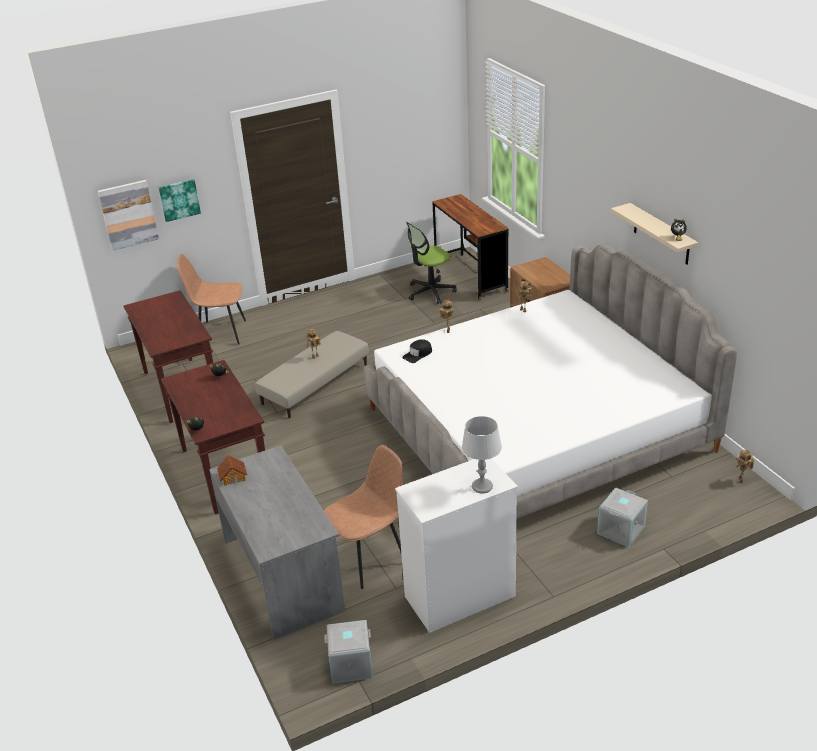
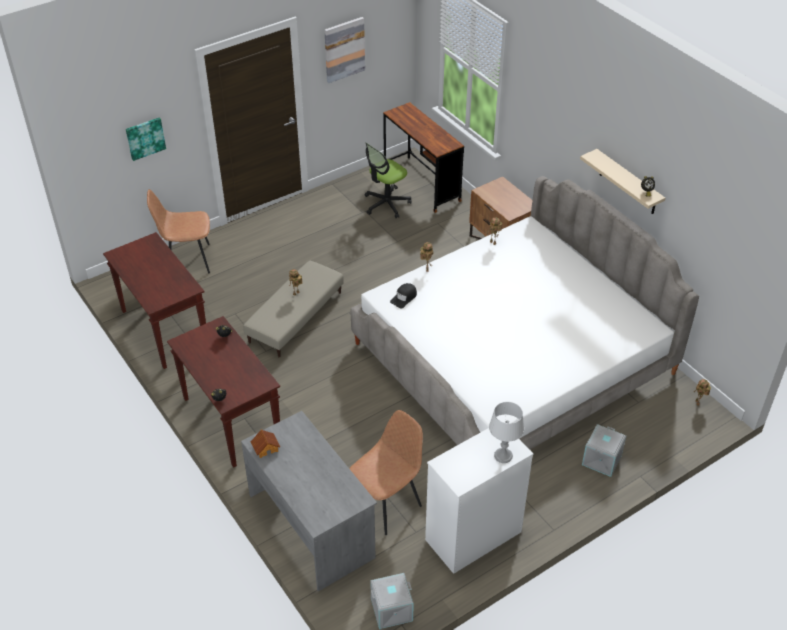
camera: 10 degrees left, 10 degrees up
picture [98,180,159,251] -> picture moved to [324,17,365,83]

